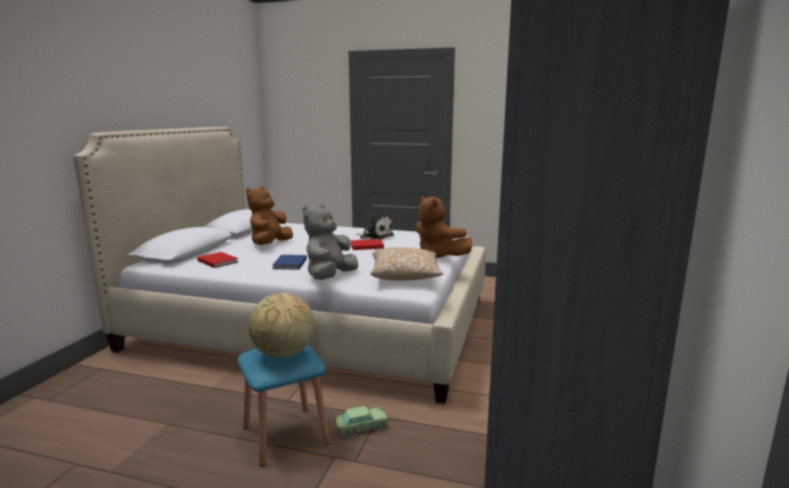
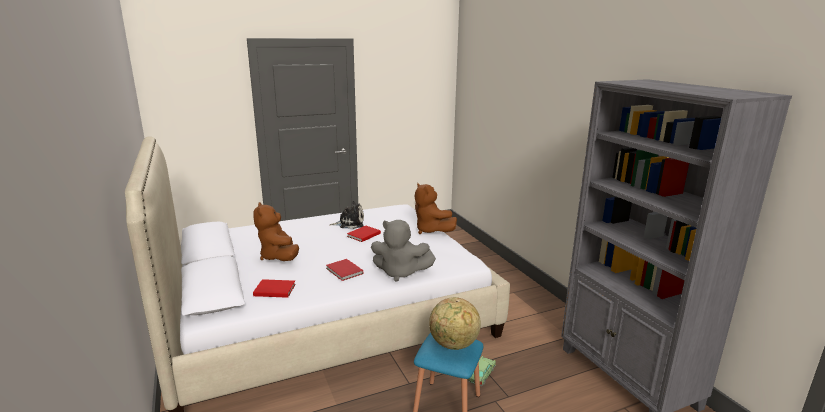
camera: 40 degrees left, 5 degrees up
blue book [272,255,307,269] -> red book [326,259,363,281]
grey plush toy [303,204,358,280] -> grey plush toy turned 60 degrees counterclockwise [371,220,436,281]
pillow [371,247,443,281] -> none
brown plush toy [416,196,472,258] -> brown plush toy turned 45 degrees clockwise [415,183,457,234]

